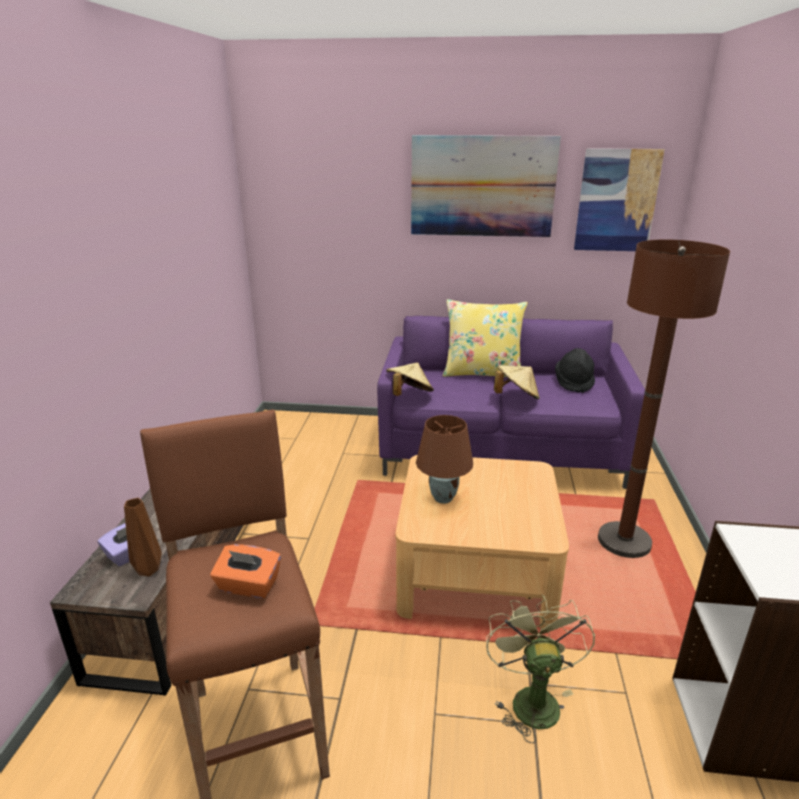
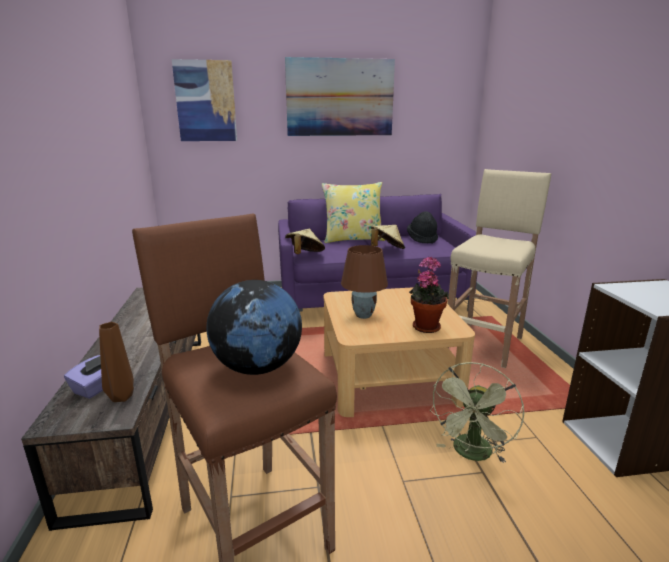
camera: 15 degrees left, 5 degrees down
orange tissue box [210,544,281,598] -> globe [206,280,302,375]
green fan [486,594,595,743] -> green fan turned 135 degrees counterclockwise [430,362,524,463]
picture [574,148,665,251] -> picture moved to [172,59,237,141]
brown floor lamp [598,240,730,558] -> beige stool [448,169,551,368]
none -> potted plant [409,256,449,333]

